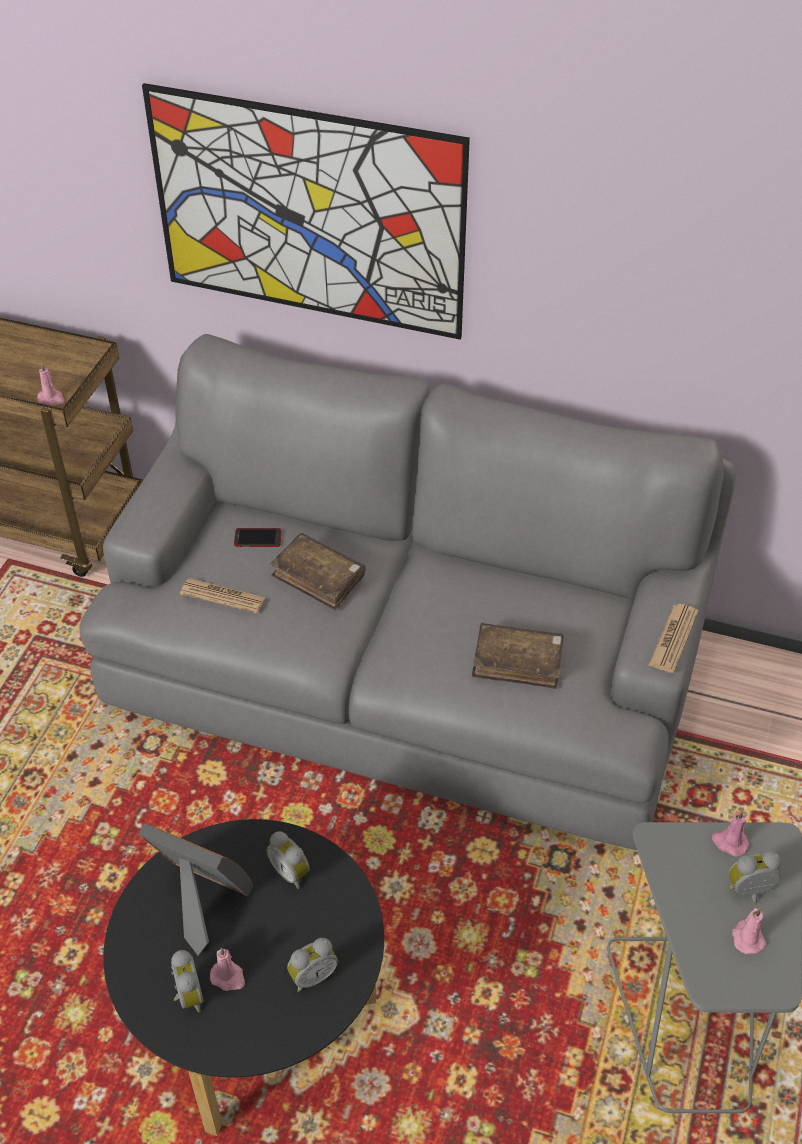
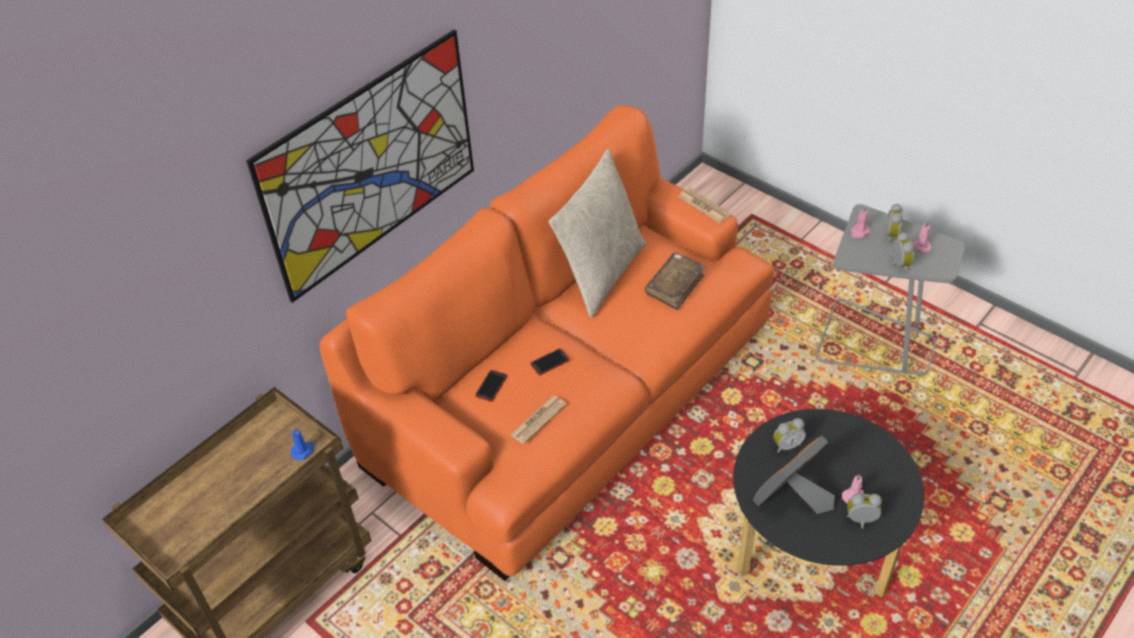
camera: 65 degrees left, 0 degrees up
pink candle [37,363,65,406] -> blue candle [291,427,315,460]
grey sofa [80,334,736,850] -> orange sofa [319,105,774,581]
brown book [270,533,365,610] -> phone [530,349,569,375]
alarm clock [287,938,338,992] -> alarm clock moved to [891,232,914,272]
none -> beige pillow [549,149,646,318]

